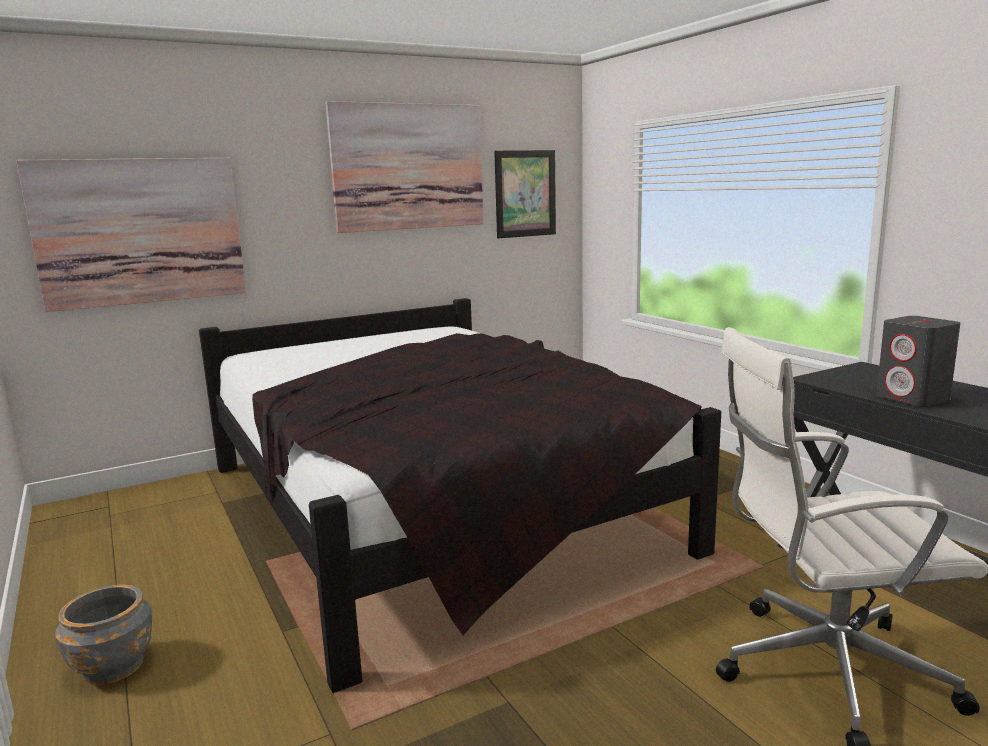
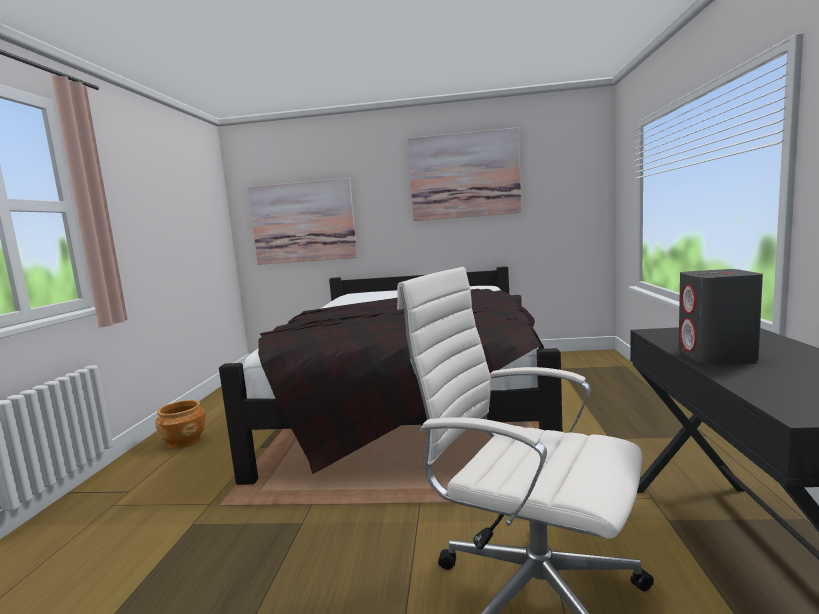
camera: 35 degrees right, 5 degrees down
grey planter [56,585,152,685] -> brown planter [155,400,206,449]
picture [494,150,556,238] -> none

